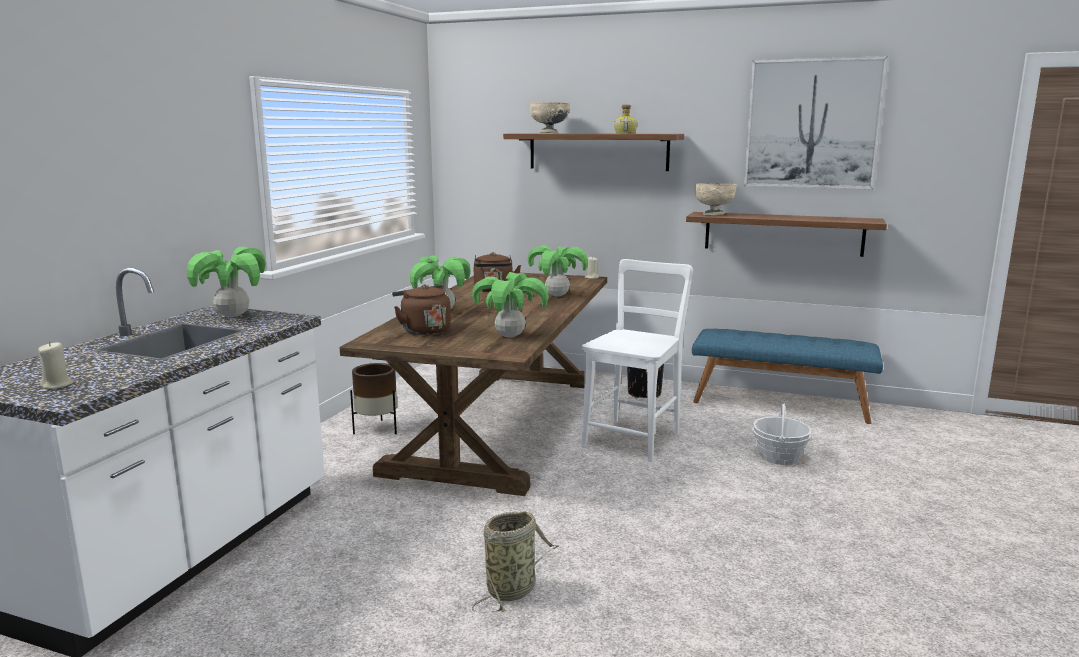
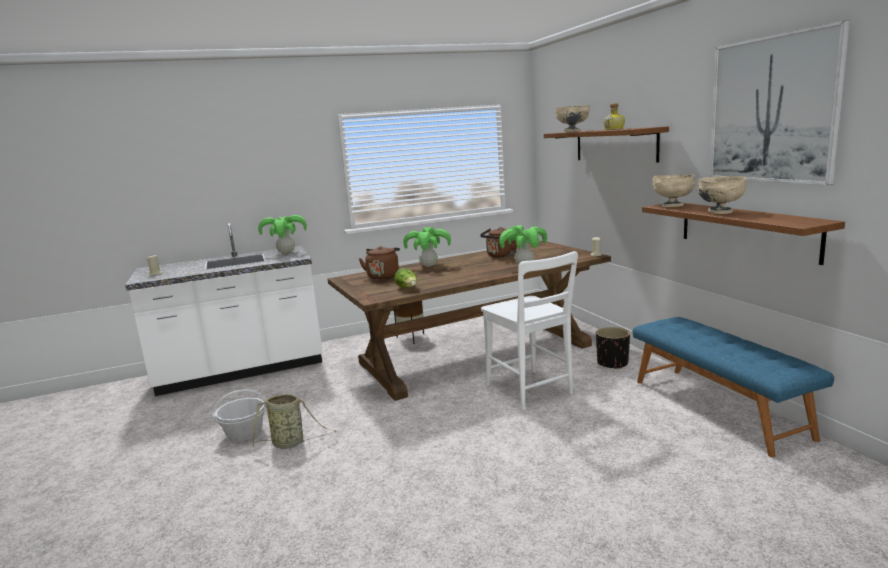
camera: 50 degrees right, 0 degrees up
potted plant [472,272,549,338] -> lettuce [395,268,417,288]
white chair [581,259,693,462] -> white chair turned 75 degrees clockwise [481,251,578,410]
basket [752,403,812,465] -> basket moved to [210,389,266,442]
none -> beige bowl [697,176,747,214]

